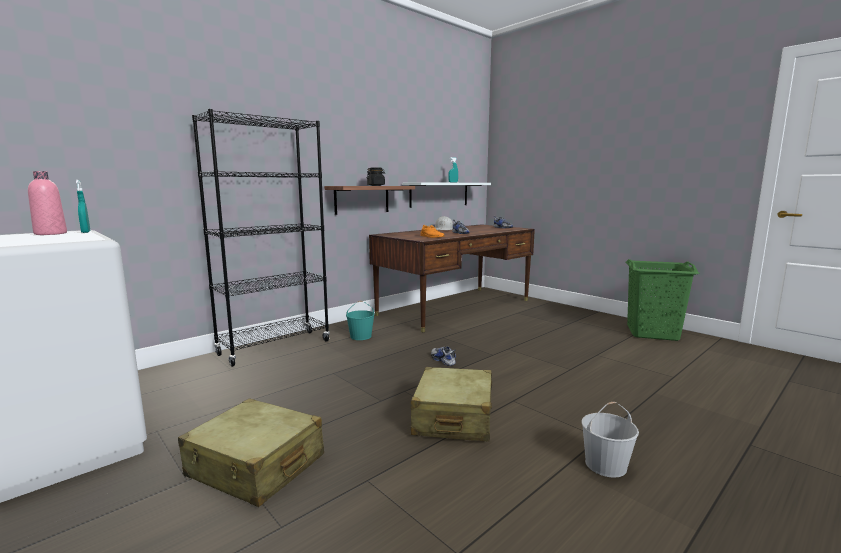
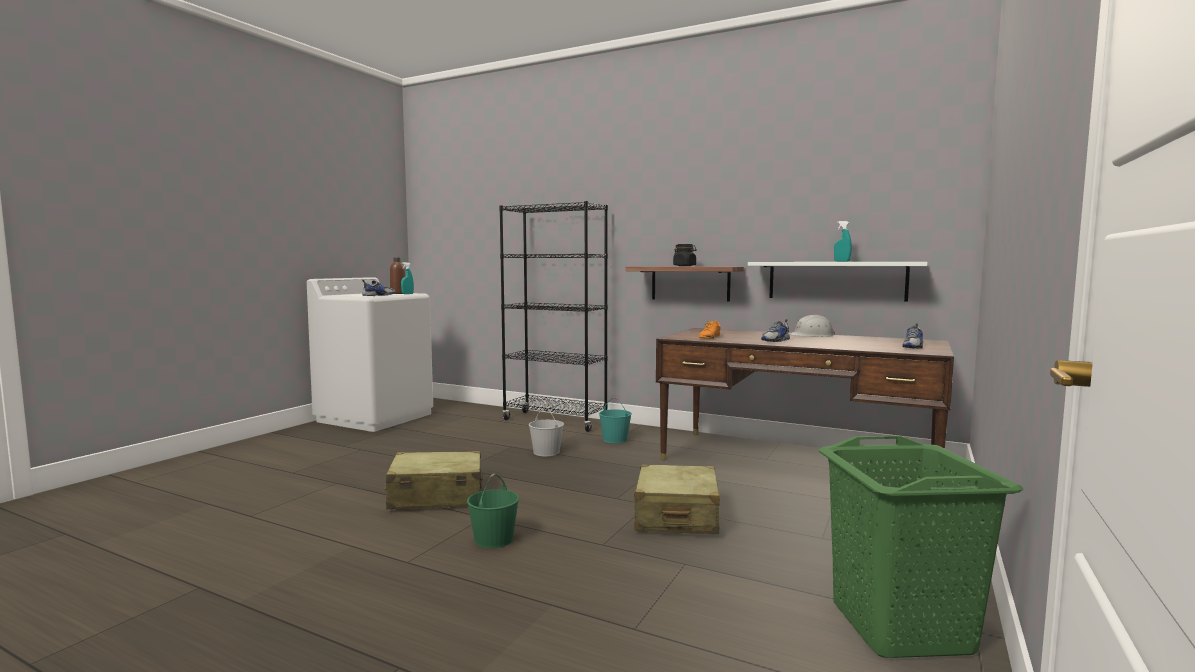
camera: 70 degrees right, 5 degrees down
pink bottle [28,171,67,235] -> brown bottle [390,257,405,294]
beige suitcase [178,398,324,507] -> beige suitcase moved to [634,464,720,534]
shoe [431,346,456,366] -> shoe moved to [362,280,395,296]
white bucket [582,402,639,478] -> white bucket moved to [529,407,564,456]
none -> green bucket [467,474,519,548]

